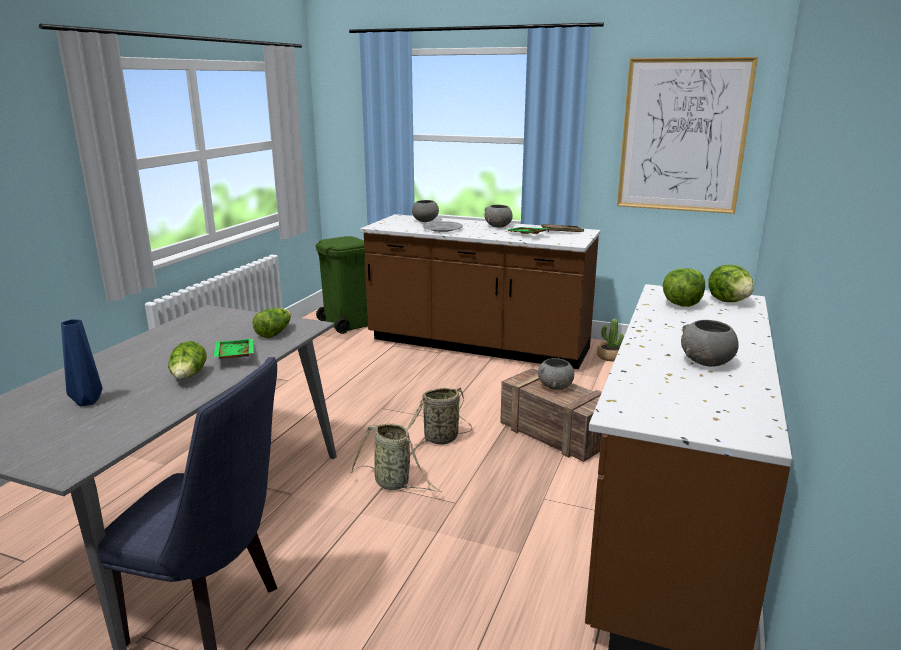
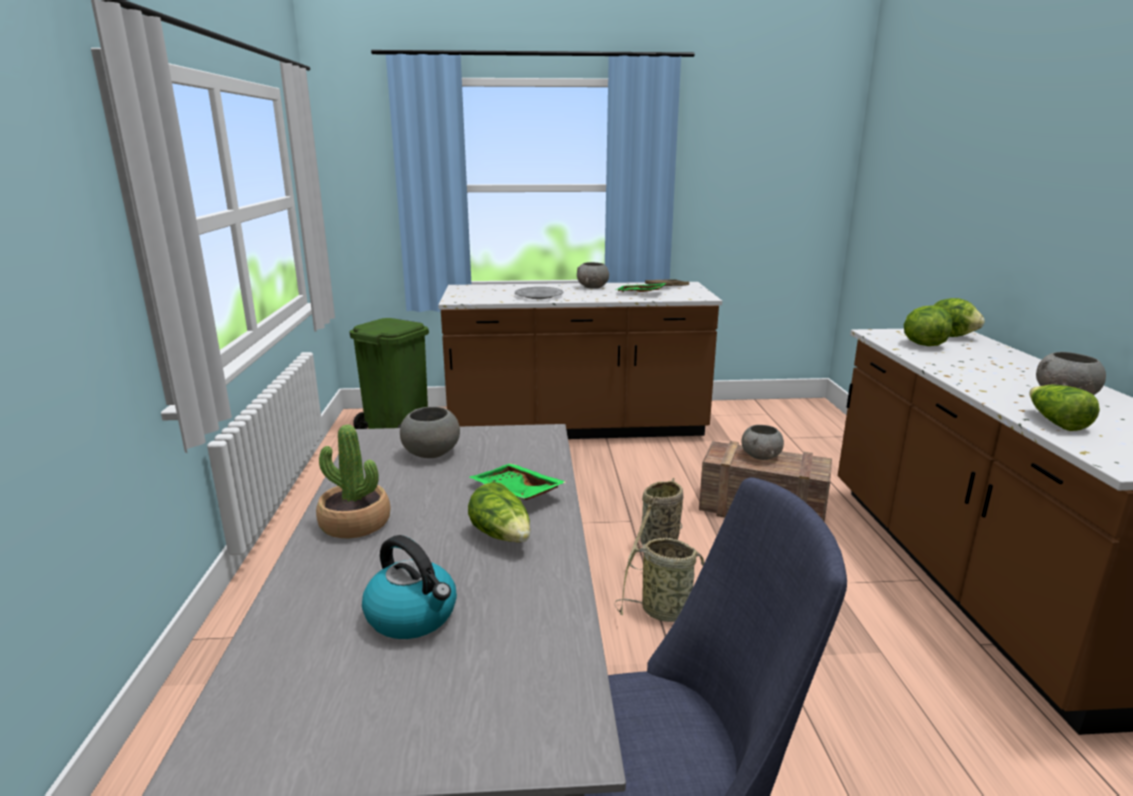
camera: 25 degrees left, 0 degrees up
blue vase [61,319,102,406] -> kettle [362,535,457,639]
lettuce [252,308,291,338] -> lettuce moved to [1029,384,1100,431]
grey bowl [412,200,439,222] -> grey bowl moved to [400,407,460,458]
potted plant [597,319,624,361] -> potted plant moved to [316,424,391,538]
picture [617,57,758,214] -> none

